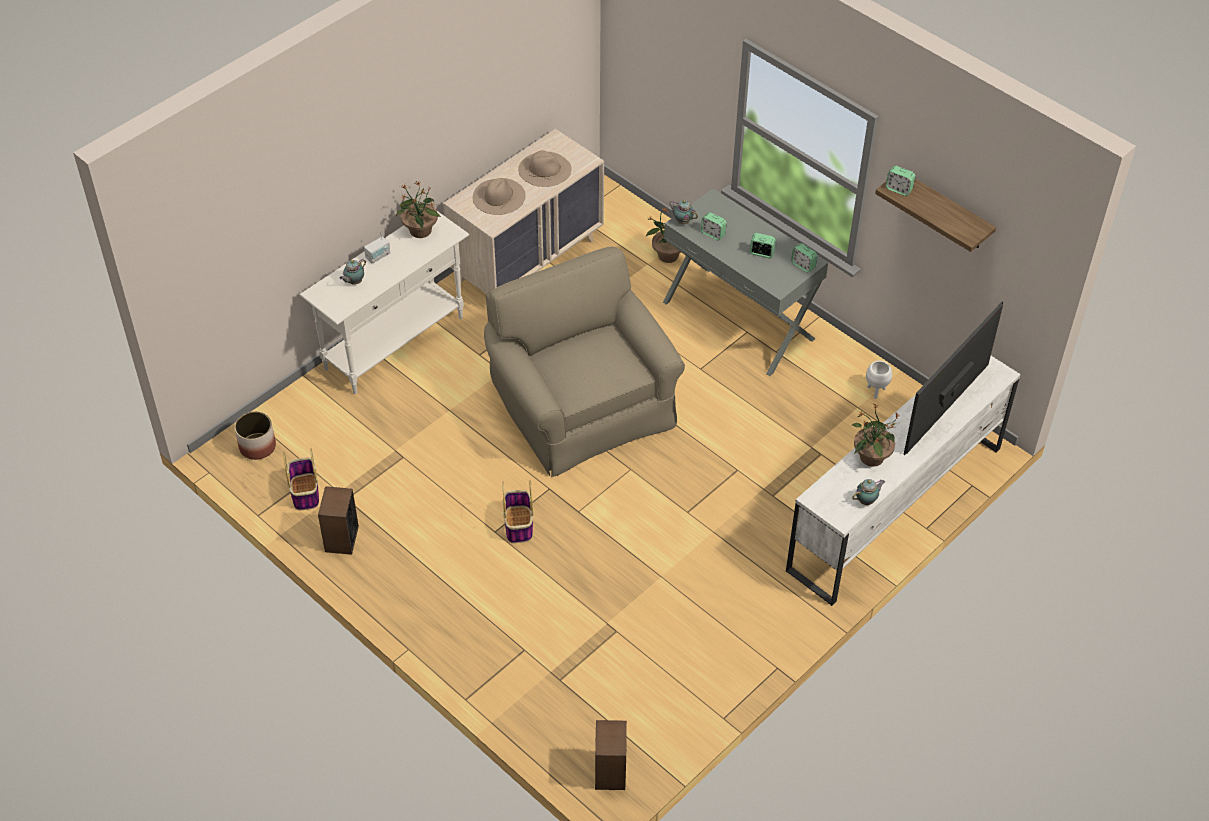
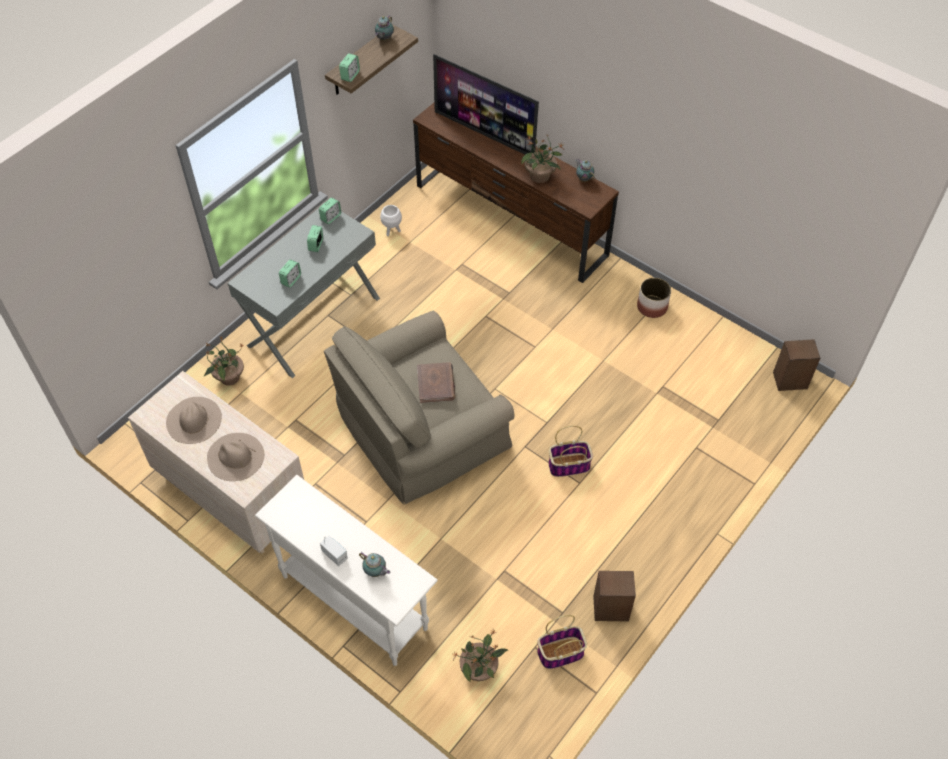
camera: 95 degrees left, 5 degrees up
planter [235,412,276,460] -> planter moved to [637,278,671,318]
potted plant [396,182,441,238] -> potted plant moved to [453,630,508,682]
teapot [669,200,698,224] -> teapot moved to [375,15,394,40]
white tv stand [786,356,1021,606] -> brown tv stand [413,103,619,283]
none -> brown book [417,362,456,403]

